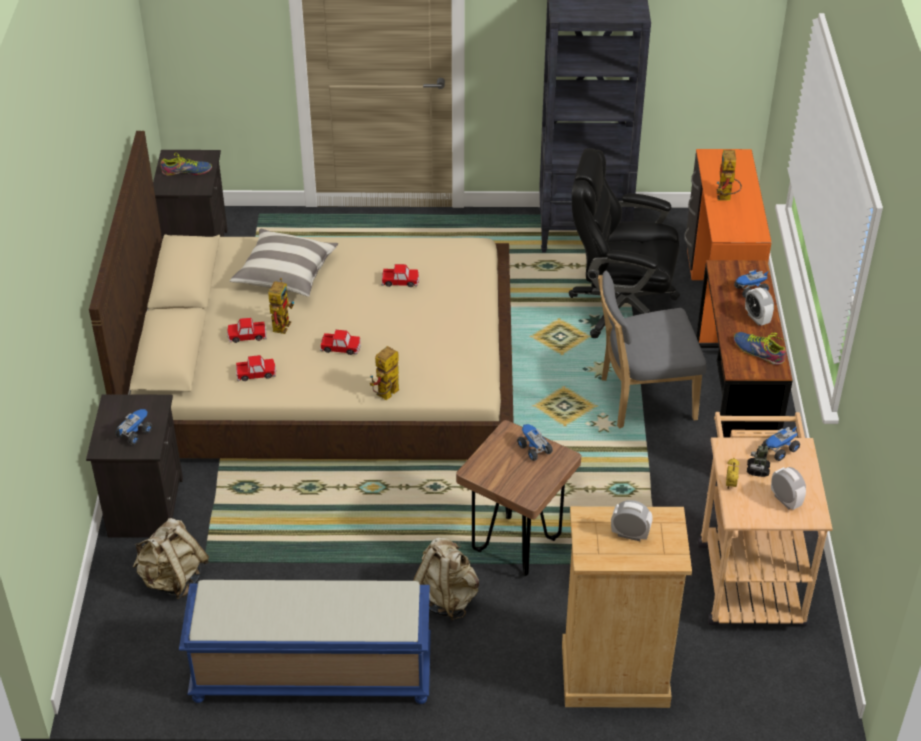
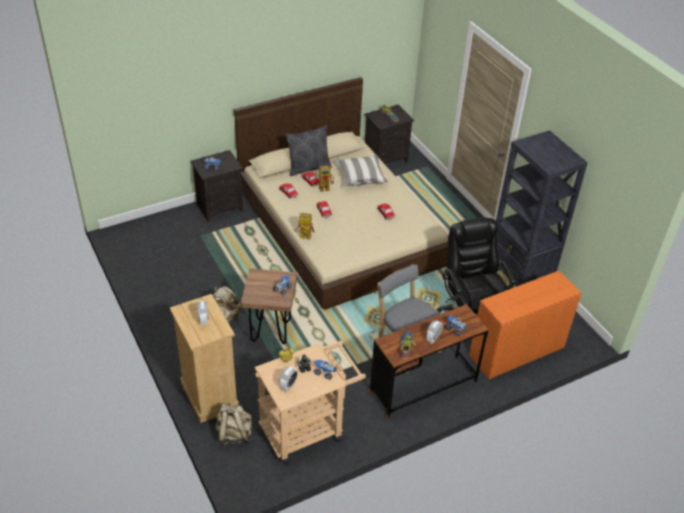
camera: 60 degrees right, 0 degrees up
beige backpack [133,518,209,599] -> beige backpack moved to [215,403,253,445]
blue bench [179,580,431,704] -> none
toy robot [716,150,742,201] -> none
none -> grey pillow [285,125,332,176]

